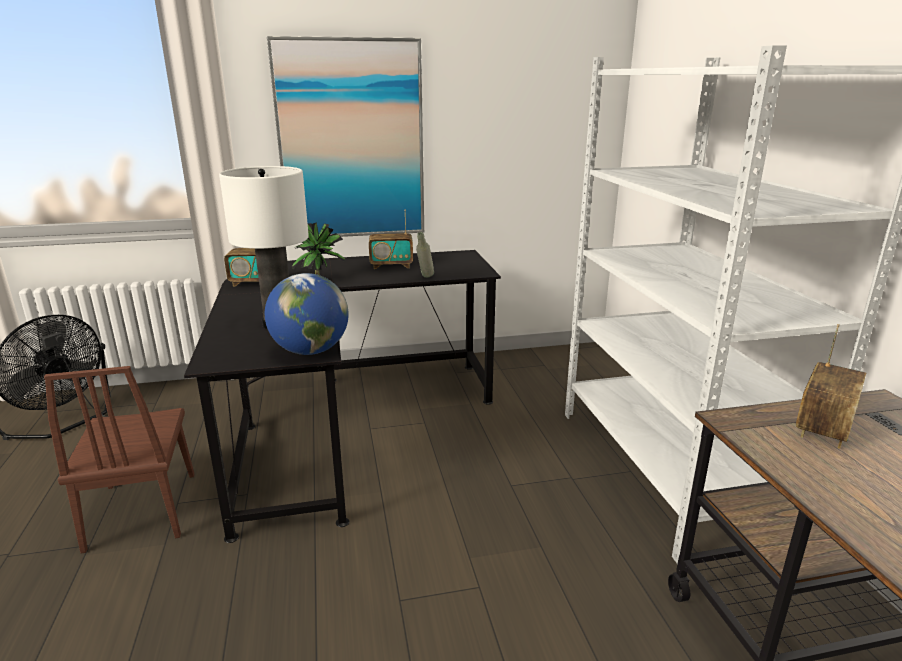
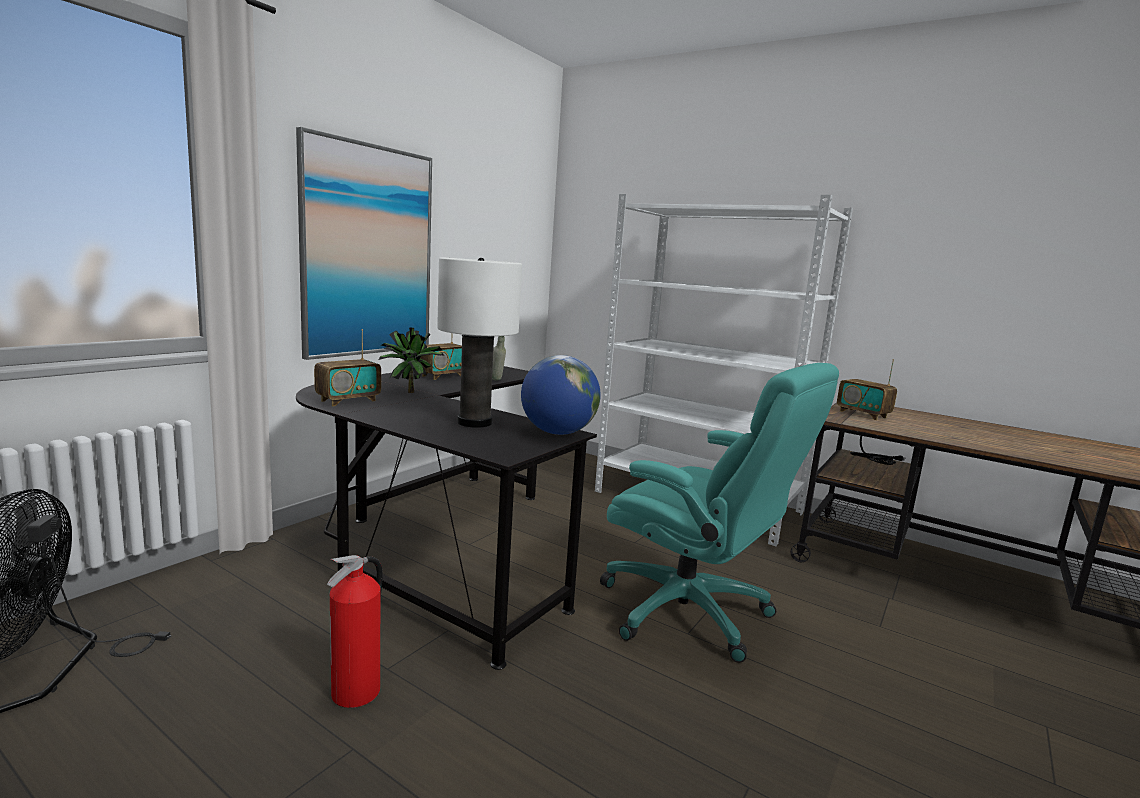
camera: 45 degrees left, 10 degrees down
brown chair [44,366,194,554] -> fire extinguisher [327,555,383,708]
radio [796,324,866,449] -> radio turned 150 degrees clockwise [837,359,897,420]
none -> turquoise office chair [600,363,839,663]

